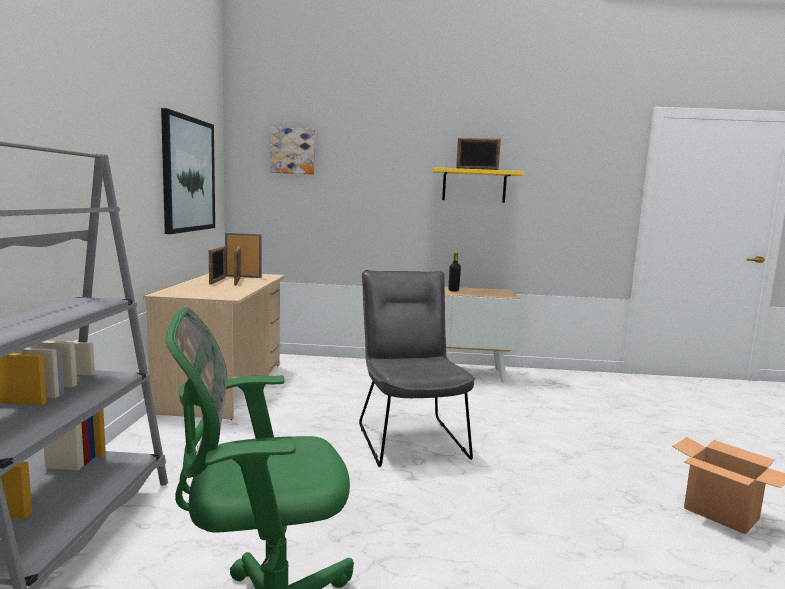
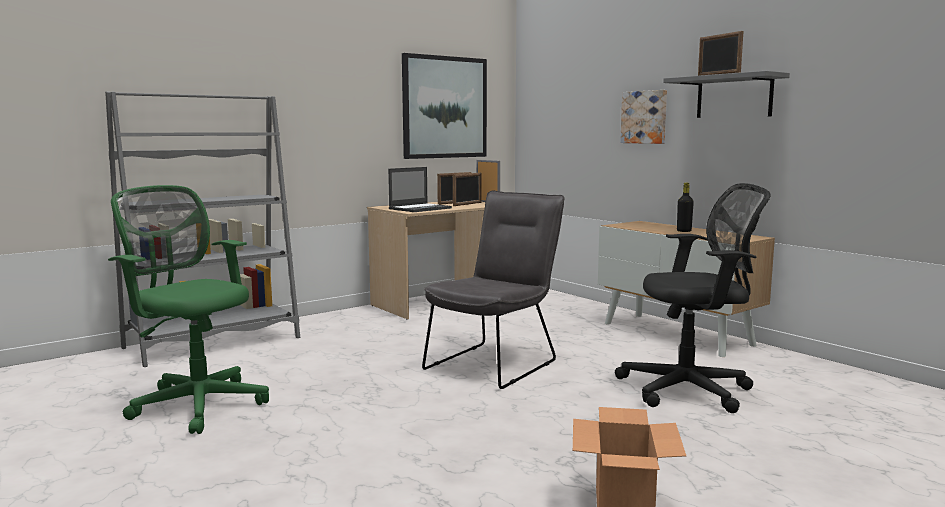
camera: 50 degrees right, 0 degrees up
picture [271,128,315,175] -> picture moved to [620,90,667,144]
yellow shelf [432,167,524,203] -> grey shelf [663,71,790,118]
none -> laptop [388,167,452,212]
none -> black office chair [615,183,770,413]

